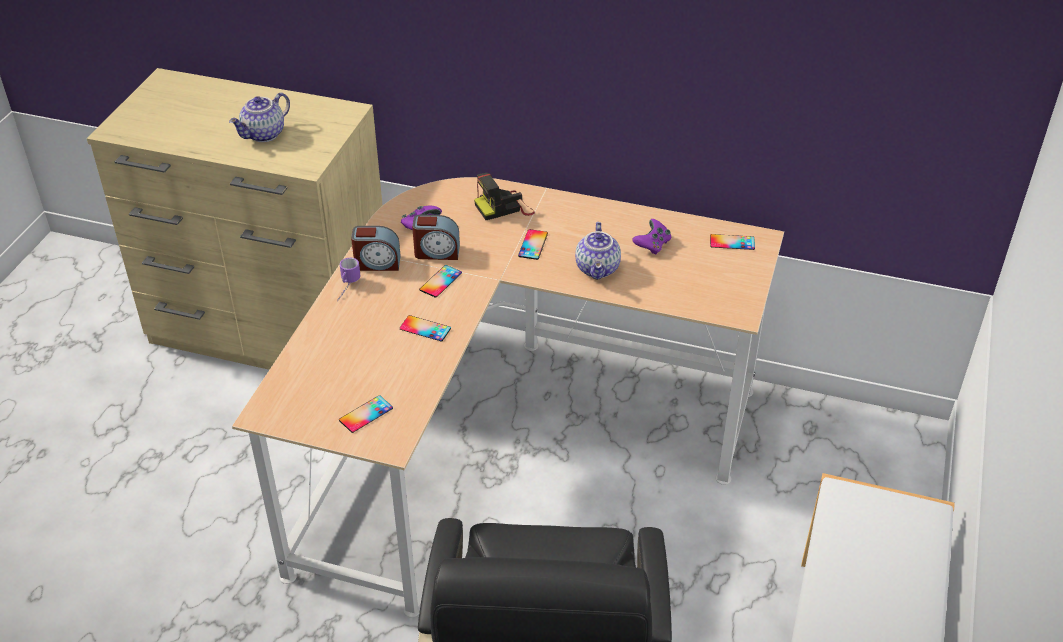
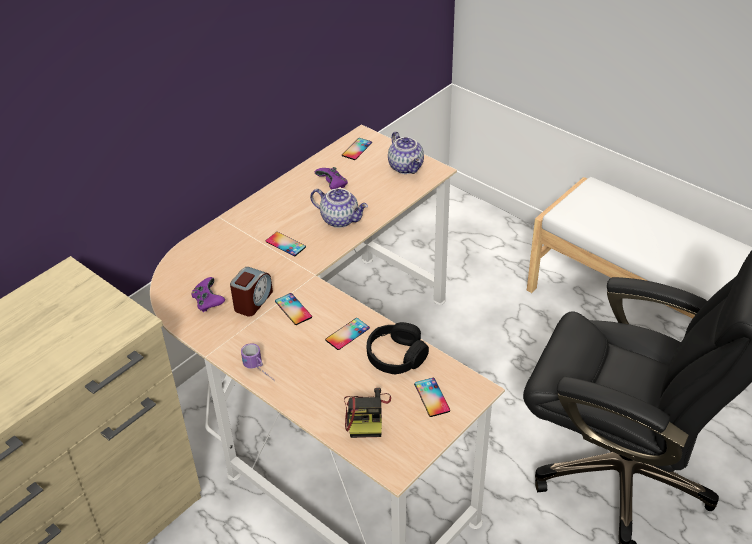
camera: 65 degrees left, 0 degrees up
teapot [229,92,290,142] -> teapot moved to [388,131,424,174]
alarm clock [351,226,401,271] -> none
camera [474,173,535,220] -> camera moved to [344,388,391,438]
none -> black headphones [367,322,429,374]

